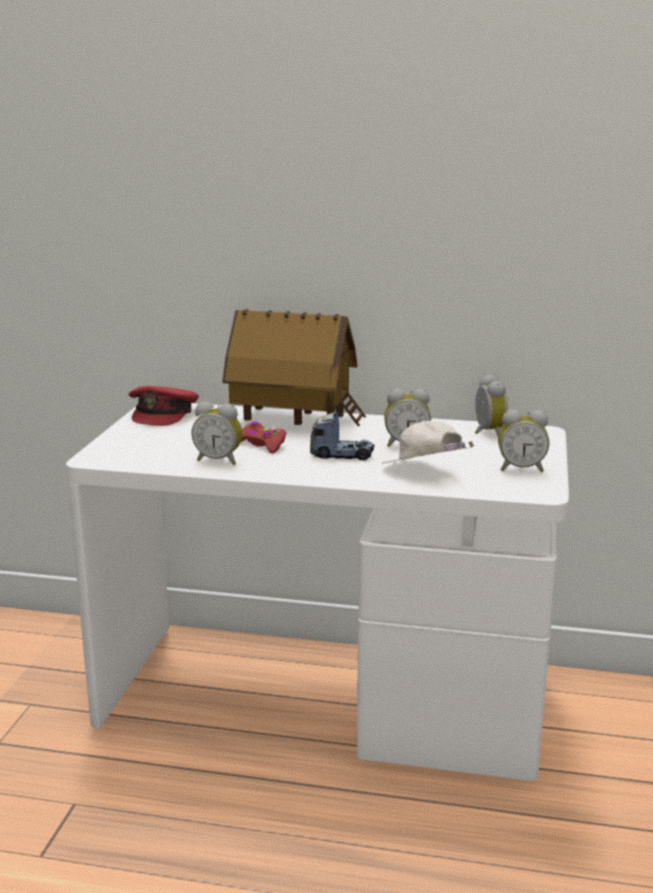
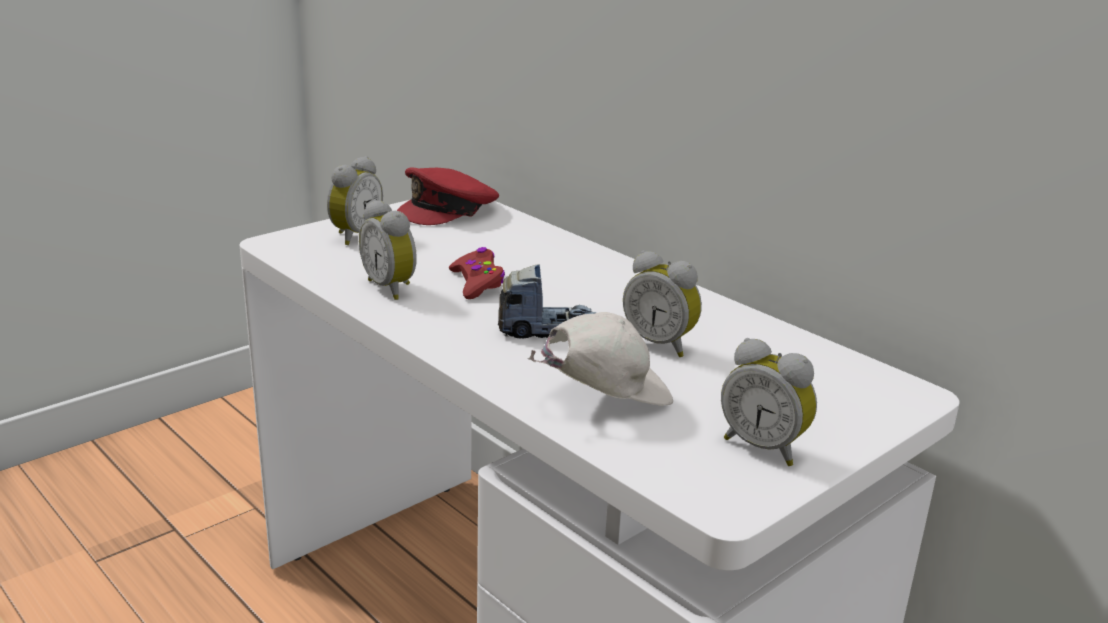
camera: 35 degrees right, 5 degrees up
toy house [222,309,366,426] -> none
toy truck [310,412,374,461] -> toy truck turned 45 degrees counterclockwise [498,264,596,339]
white cap [382,421,474,464] -> white cap turned 75 degrees clockwise [528,312,673,406]
alarm clock [475,374,508,436] -> alarm clock moved to [327,156,383,245]

